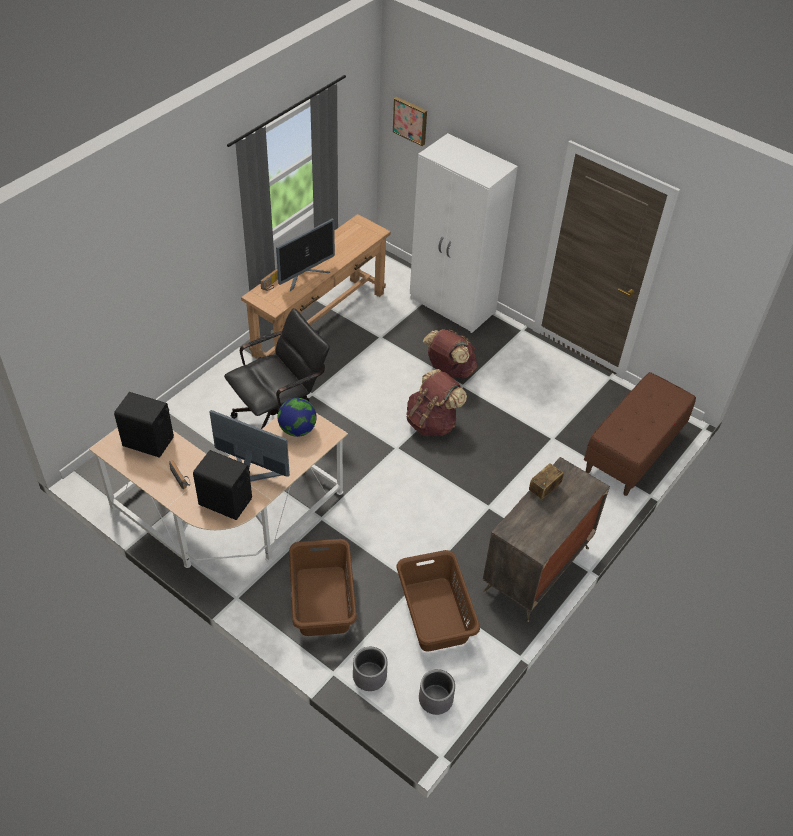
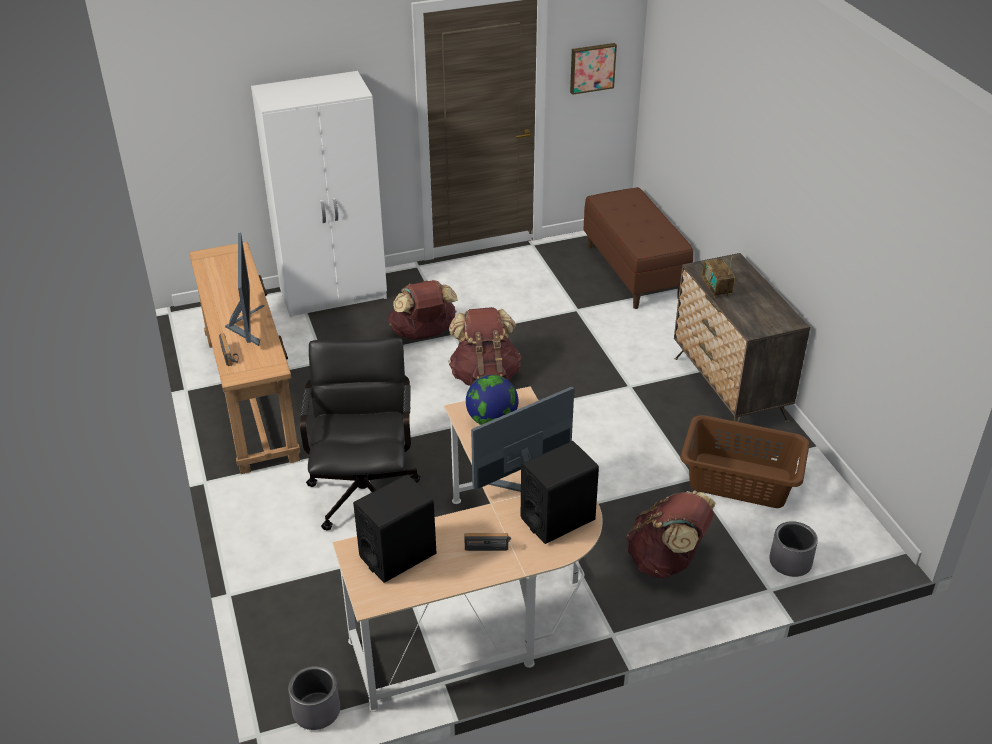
camera: 55 degrees left, 10 degrees down
brown laundry basket [289,539,357,636] -> brown backpack [626,491,716,579]
picture [393,97,427,146] -> picture moved to [570,43,617,95]
grey planter [419,669,455,715] -> grey planter moved to [288,666,340,730]

